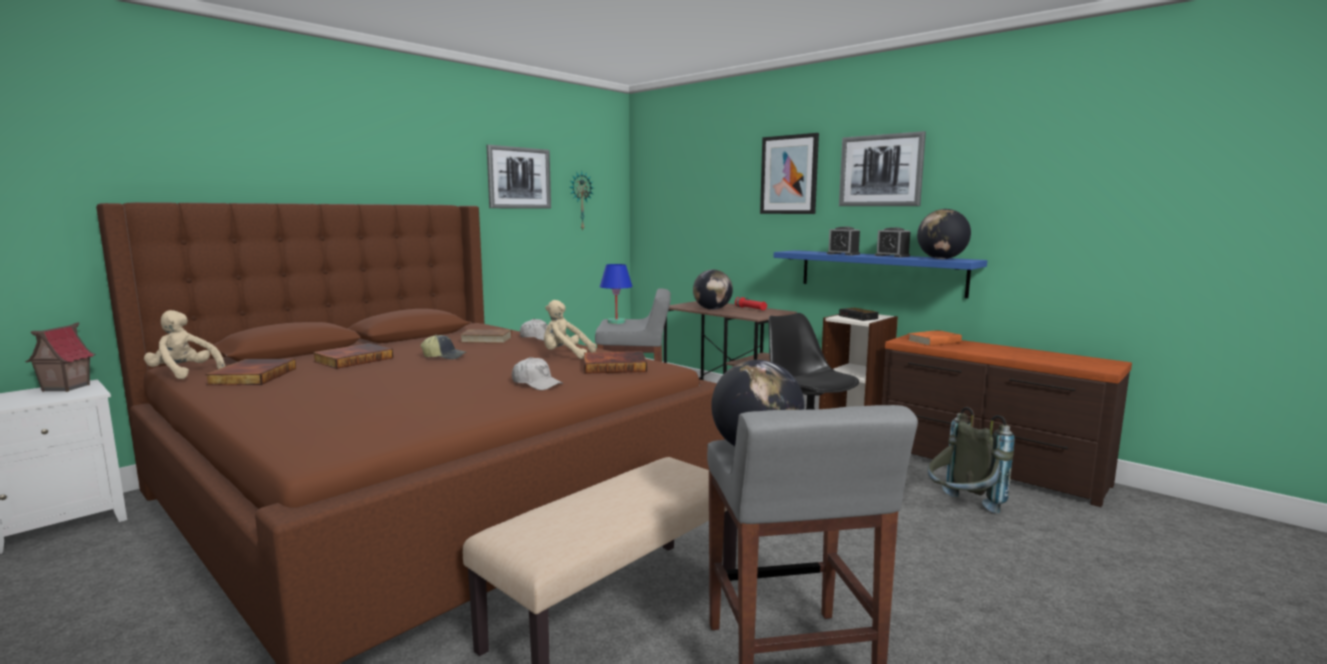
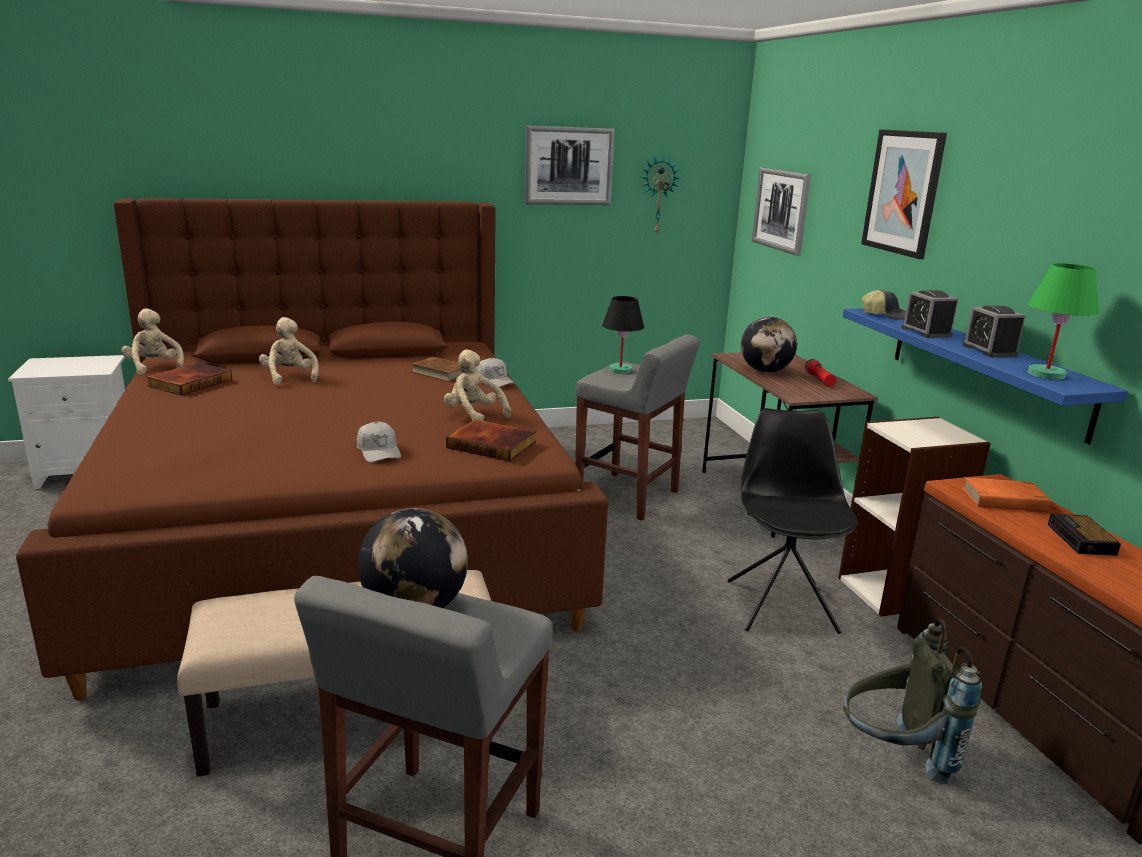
camera: 30 degrees right, 10 degrees up
toy house [25,322,95,392] -> none
book [313,343,393,369] -> beige plush toy [259,317,318,385]
cap [421,335,467,359] -> cap moved to [862,289,906,320]
blue table lamp [600,264,633,324] -> black table lamp [602,296,644,374]
picture [839,131,926,206] -> picture moved to [752,167,811,256]
alarm clock [839,308,879,321] -> alarm clock moved to [1048,514,1121,556]
globe [917,209,971,259] -> green table lamp [1028,263,1099,380]

